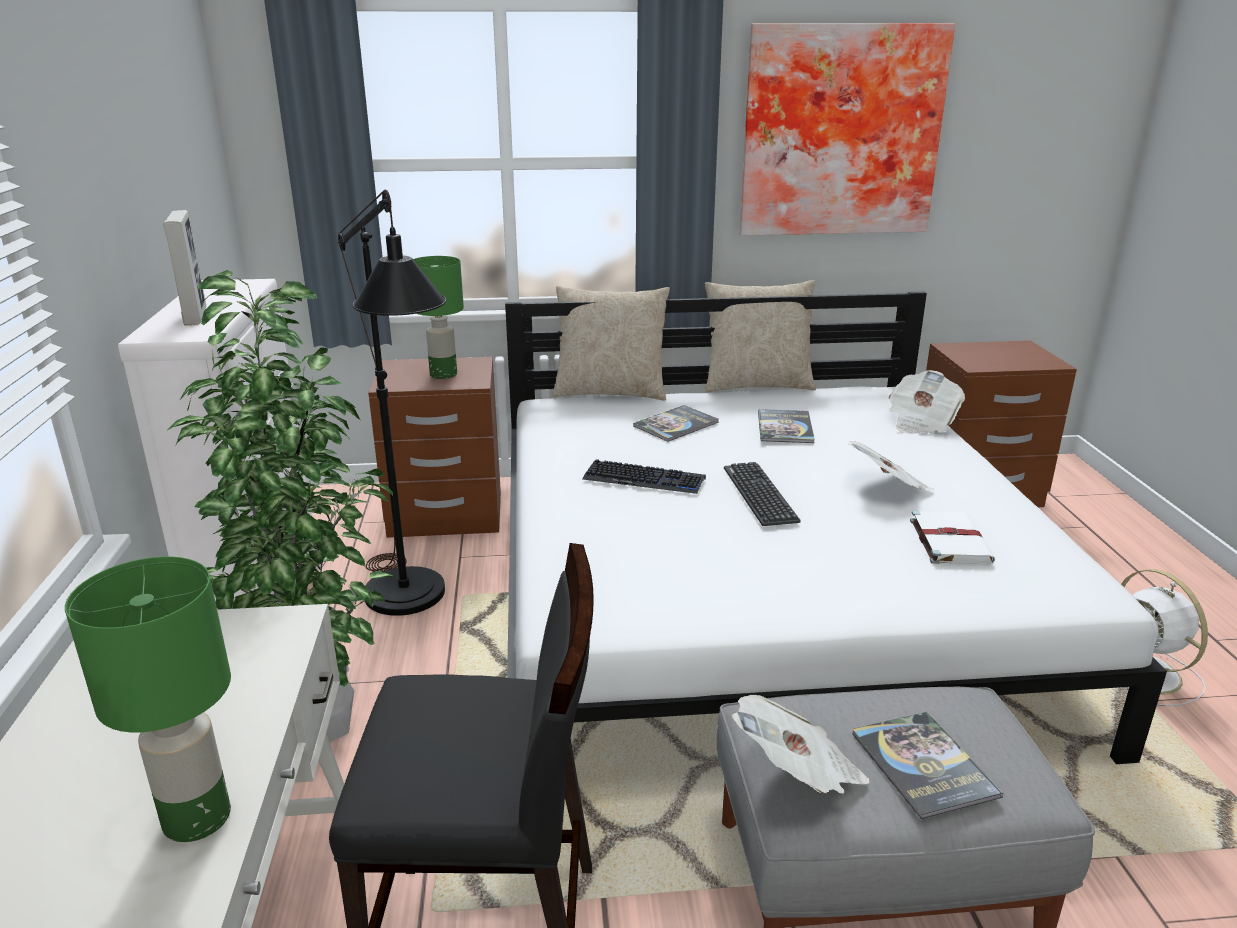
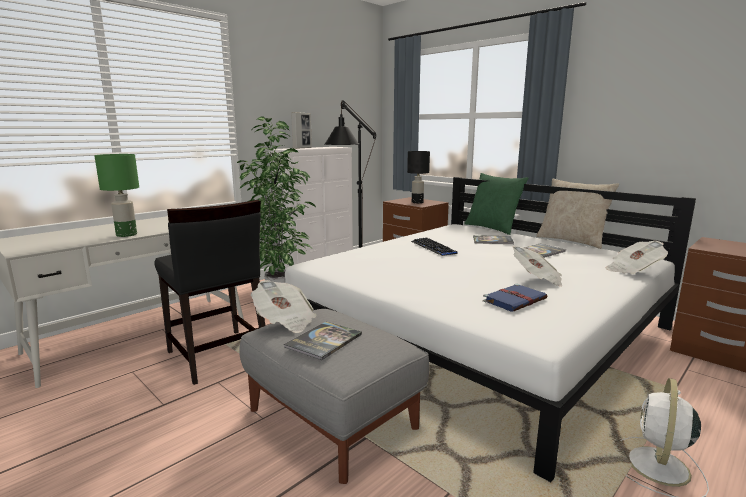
camera: 50 degrees right, 10 degrees down
green table lamp [413,256,464,379] -> black table lamp [407,151,430,203]
beige pillow [552,286,670,400] -> green pillow [464,173,528,235]
keyboard [724,462,801,526] -> none
picture [740,23,955,236] -> none
white book [910,511,995,565] -> blue book [483,284,548,312]

